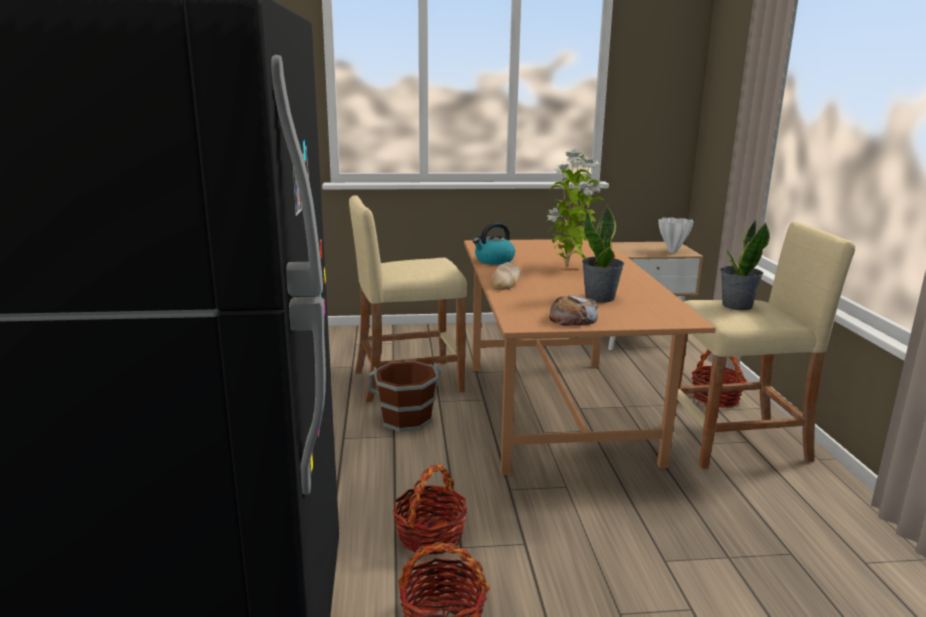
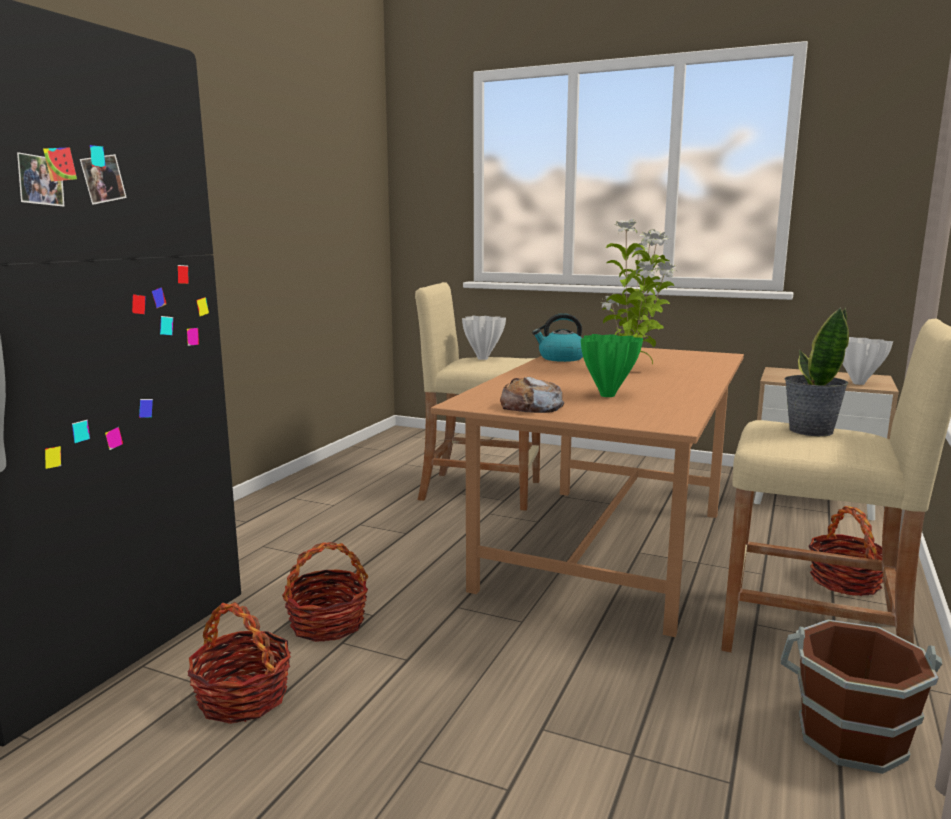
camera: 30 degrees right, 5 degrees down
brown bucket [368,361,441,432] -> brown bucket moved to [781,620,942,774]
bread [491,262,521,290] -> none
potted plant [582,205,624,303] -> green vase [581,334,643,397]
none -> white vase [462,316,506,360]

